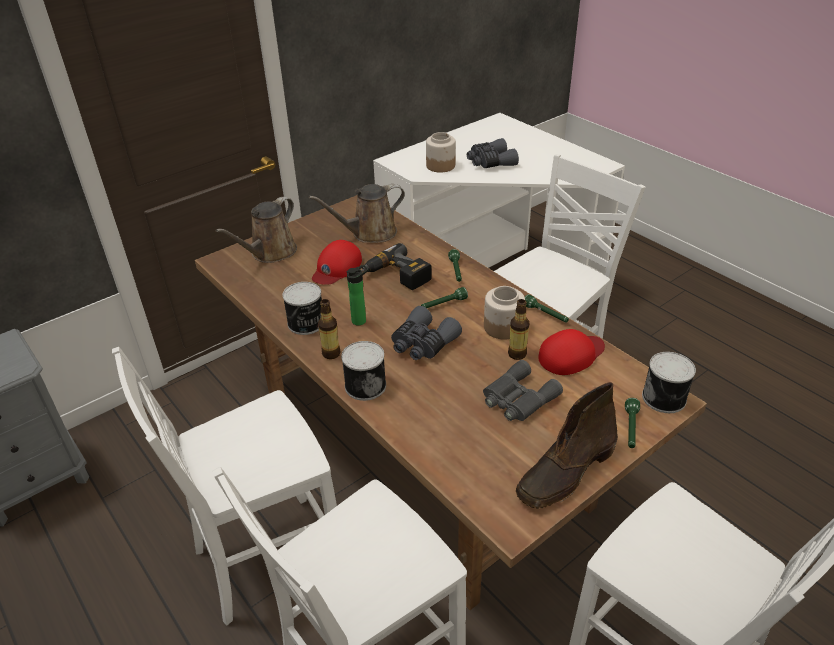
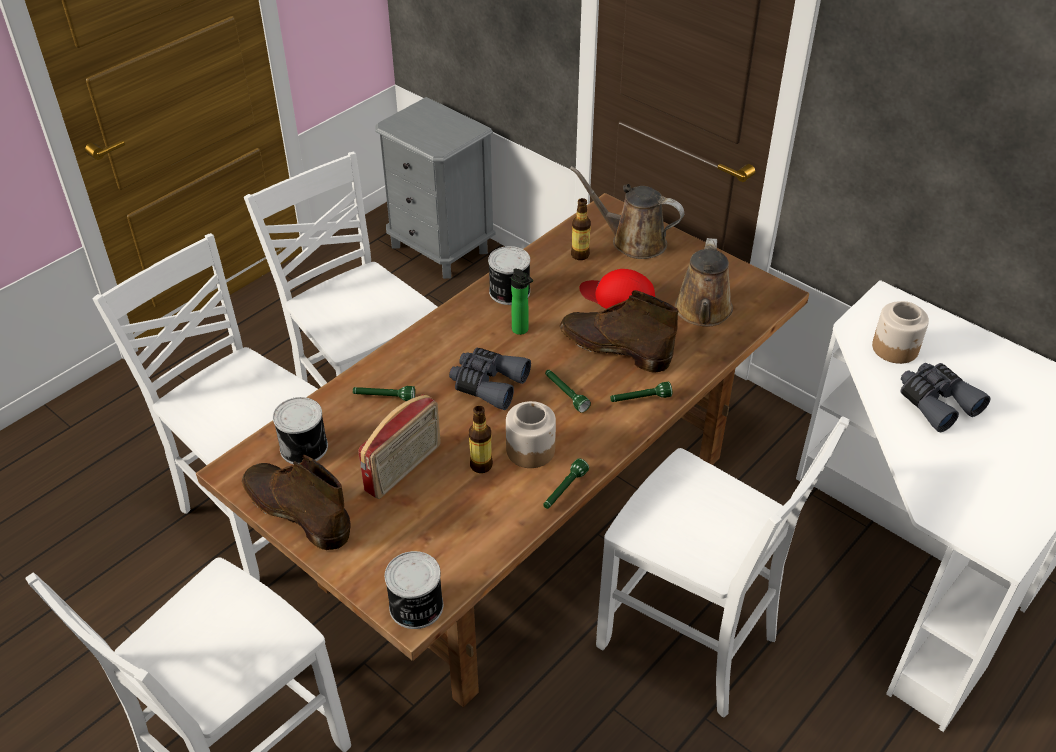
camera: 80 degrees right, 5 degrees up
brown watering can [309,184,405,243] -> brown watering can turned 135 degrees counterclockwise [675,238,733,326]
bottle [318,299,341,359] -> bottle moved to [571,198,591,260]
can [341,341,386,401] -> can moved to [273,397,328,464]
power drill [361,243,432,290] -> brown boot [560,290,678,373]
grey binoculars [483,360,563,421] -> radio [358,394,441,499]
red cap [538,329,605,375] -> none
green flashlight [625,398,640,448] -> green flashlight moved to [353,386,415,401]

